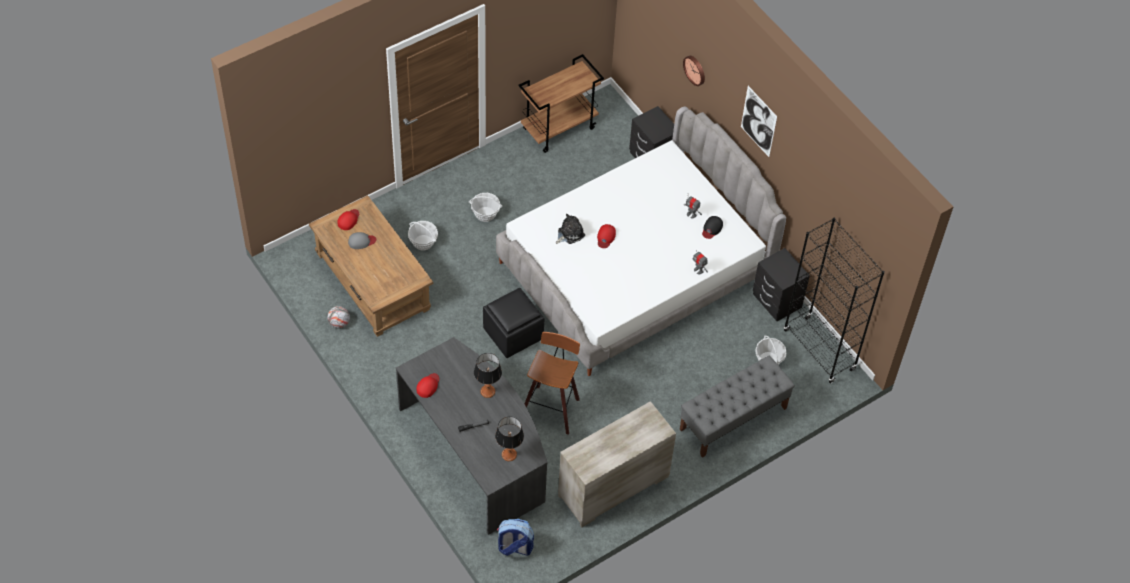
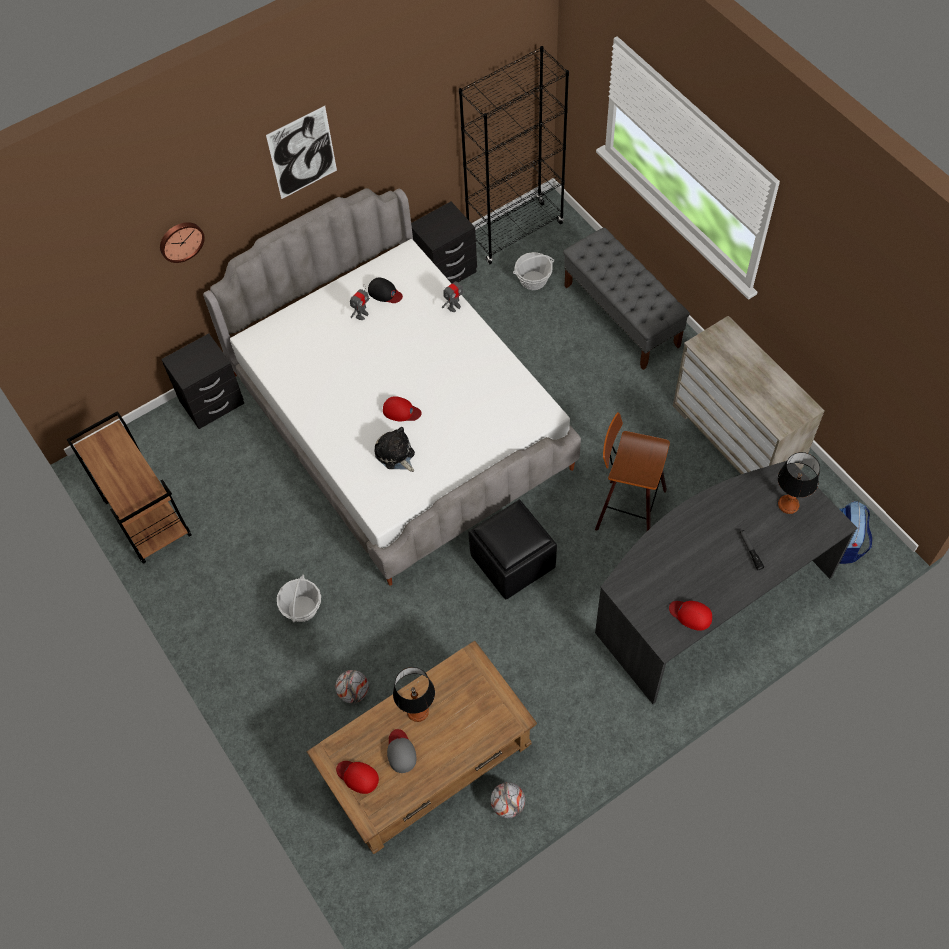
camera: 85 degrees left, 5 degrees up
basket [408,221,438,250] -> football [335,670,369,703]
table lamp [474,353,502,398] -> table lamp moved to [393,667,435,722]

